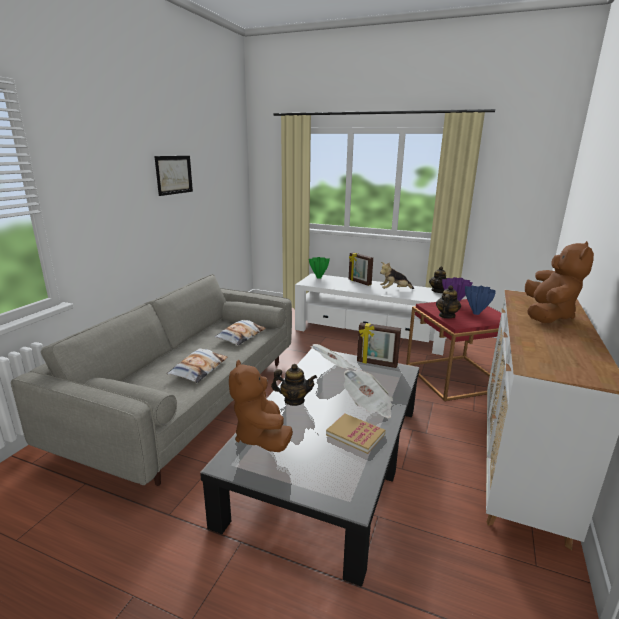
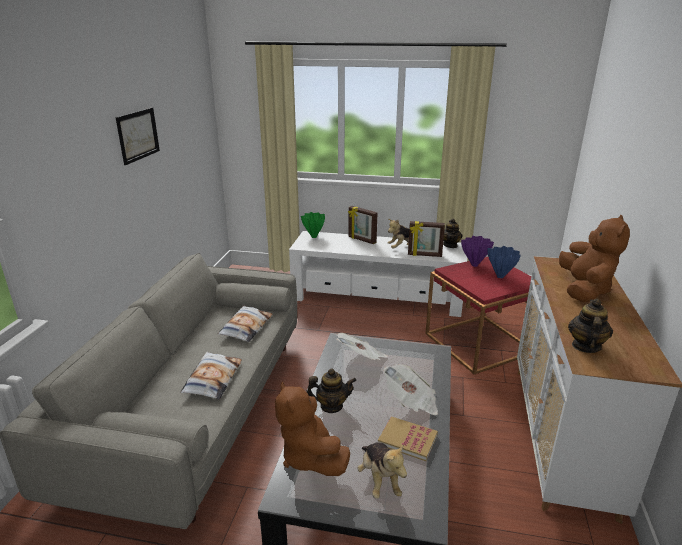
camera: 10 degrees left, 5 degrees up
picture frame [357,323,401,368] -> picture frame moved to [408,221,445,257]
teapot [436,285,461,318] -> teapot moved to [568,299,613,353]
none -> plush toy [357,442,407,499]

